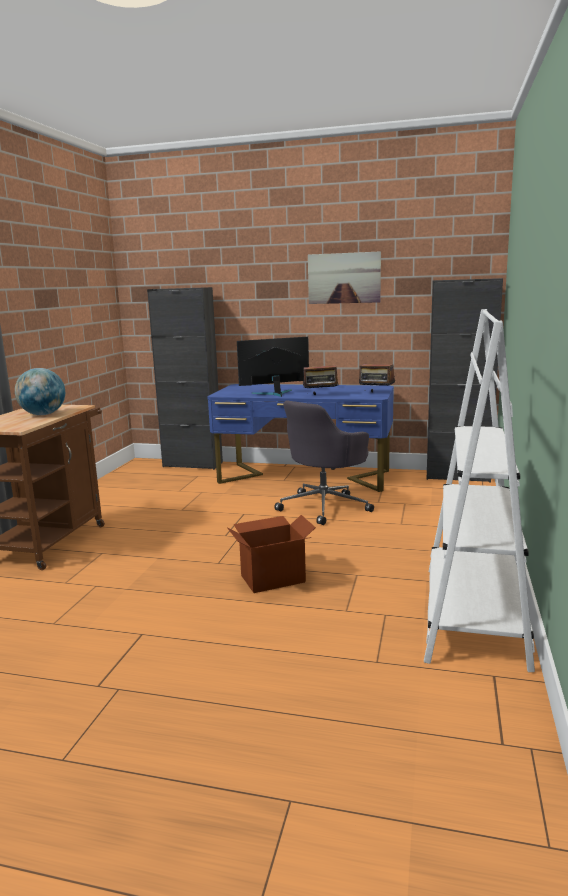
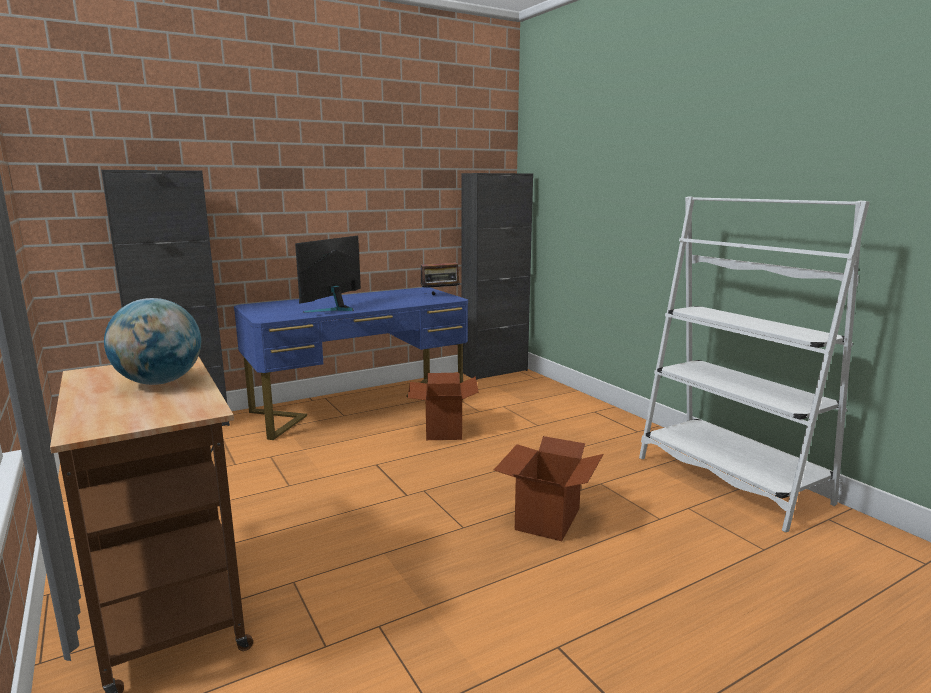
camera: 45 degrees left, 0 degrees up
grey office chair [274,400,374,525] -> cardboard box [408,373,479,440]
radio [303,365,340,395] -> none
picture [308,251,381,304] -> none

